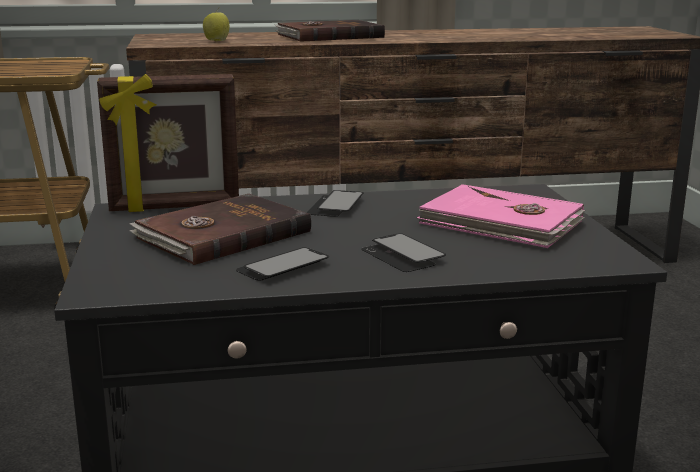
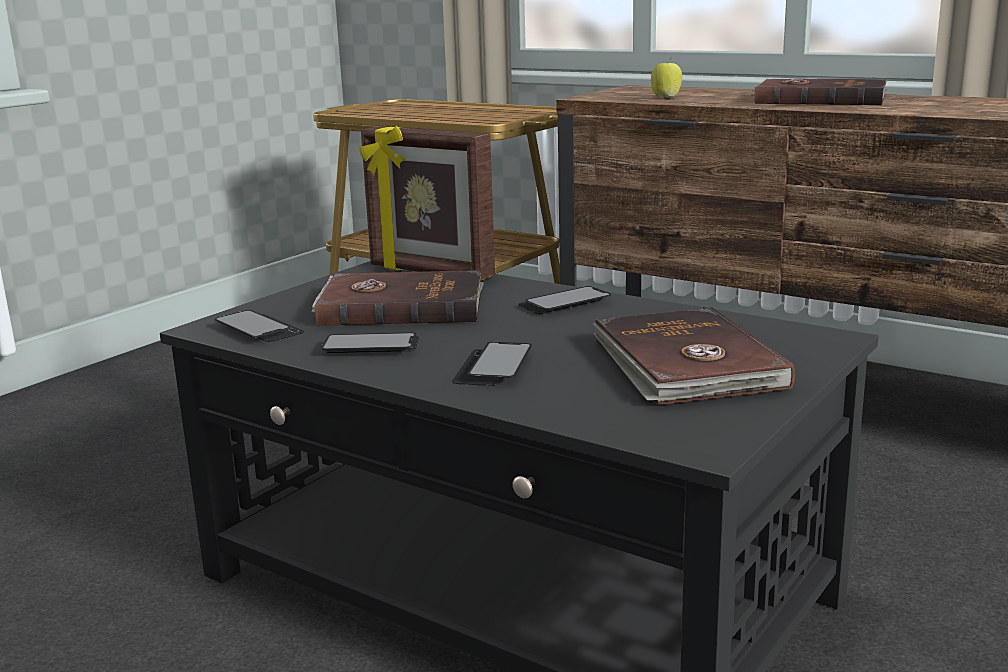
camera: 45 degrees right, 0 degrees up
pink book [416,184,585,248] -> brown book [593,307,795,405]
none -> phone [214,310,304,342]

